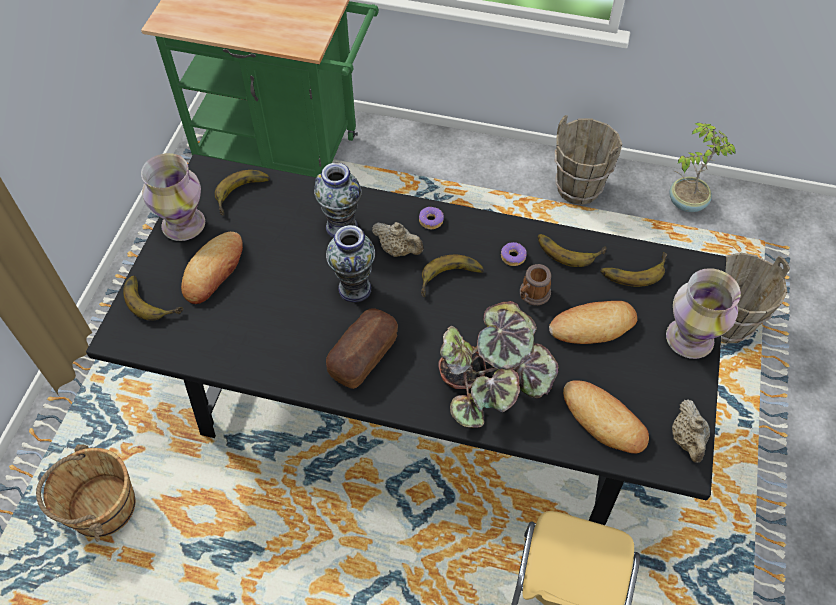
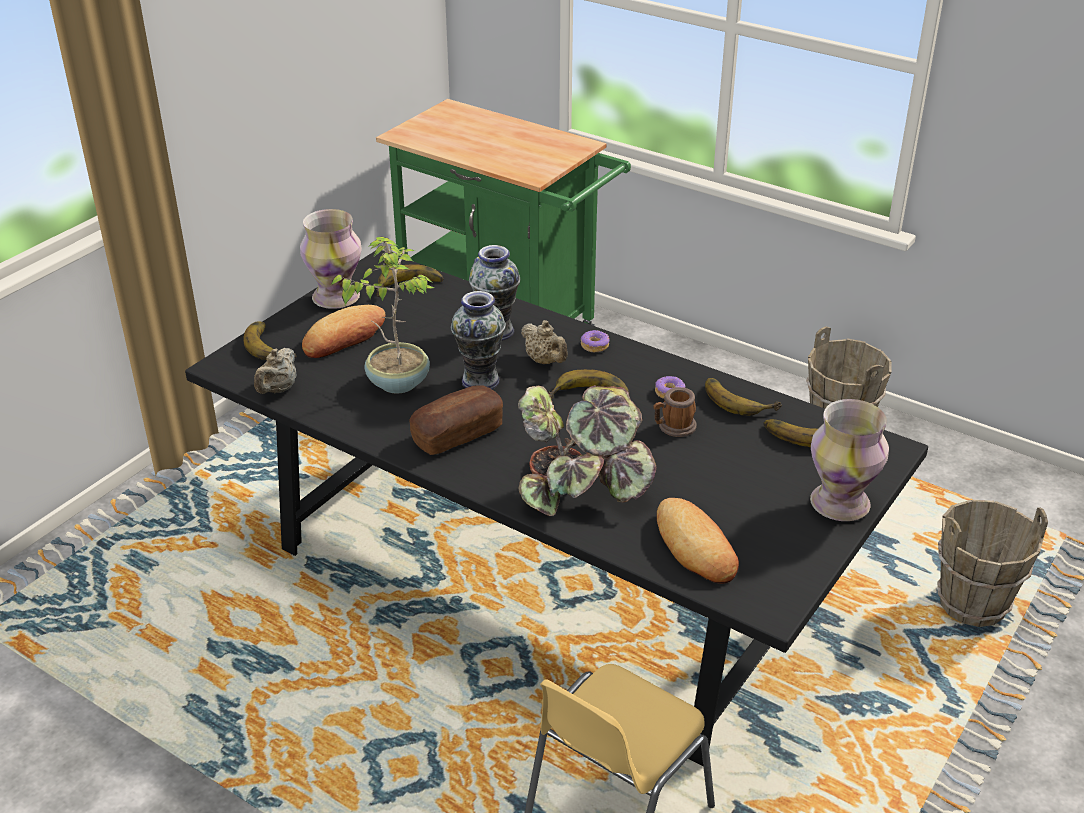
camera: 20 degrees right, 20 degrees down
brown bucket [36,444,135,542] -> none
bread [549,301,637,344] -> none
potted plant [669,123,736,212] -> potted plant moved to [331,237,434,393]
beige teapot [672,399,710,463] -> beige teapot moved to [254,348,296,394]

